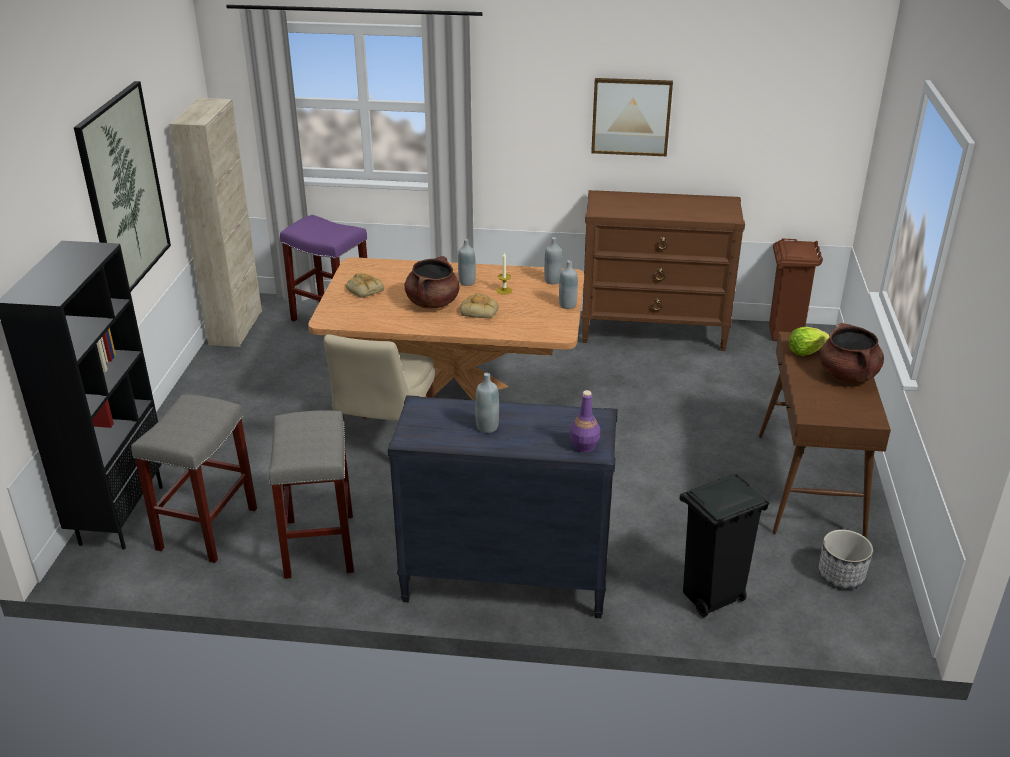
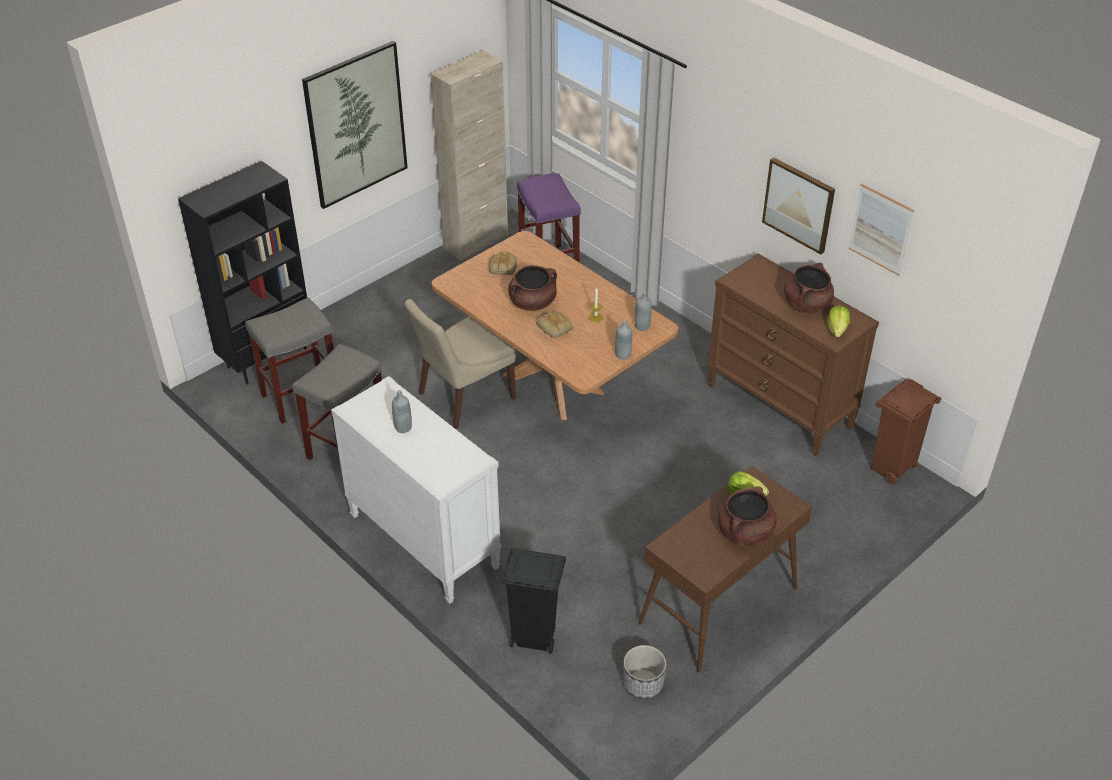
camera: 40 degrees right, 10 degrees up
black dresser [388,395,618,618] -> white dresser [331,376,502,604]
grey bottle [458,239,476,286] -> none
purple bottle [570,390,600,452] -> none
none -> brown cooking pot [784,263,834,313]
none -> lettuce [827,305,850,337]
none -> picture [848,183,914,276]

